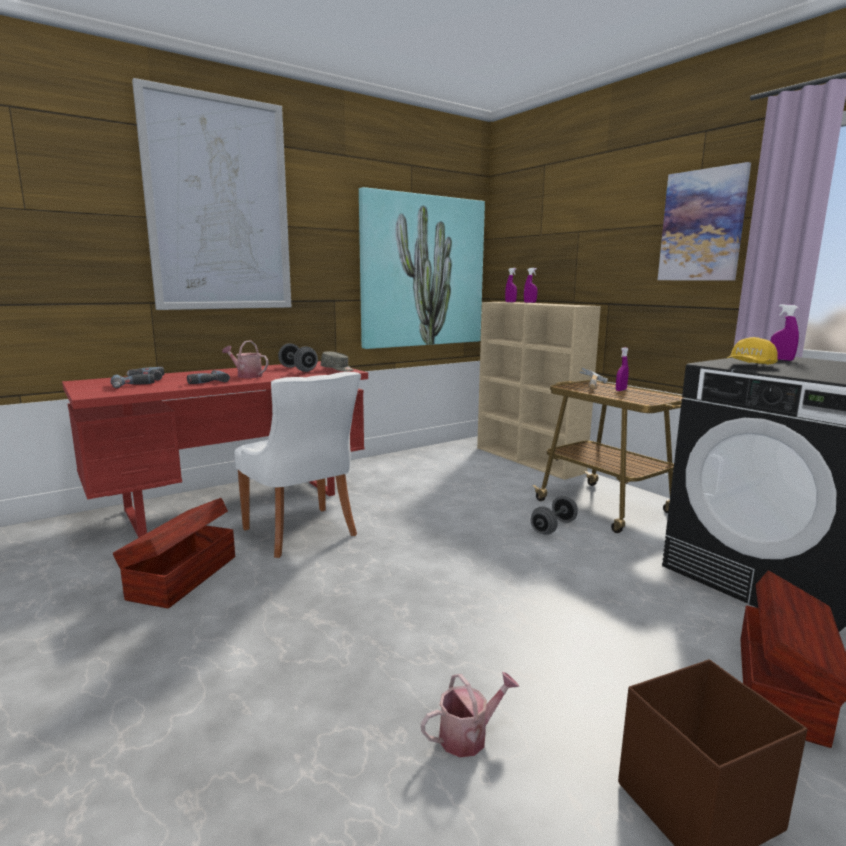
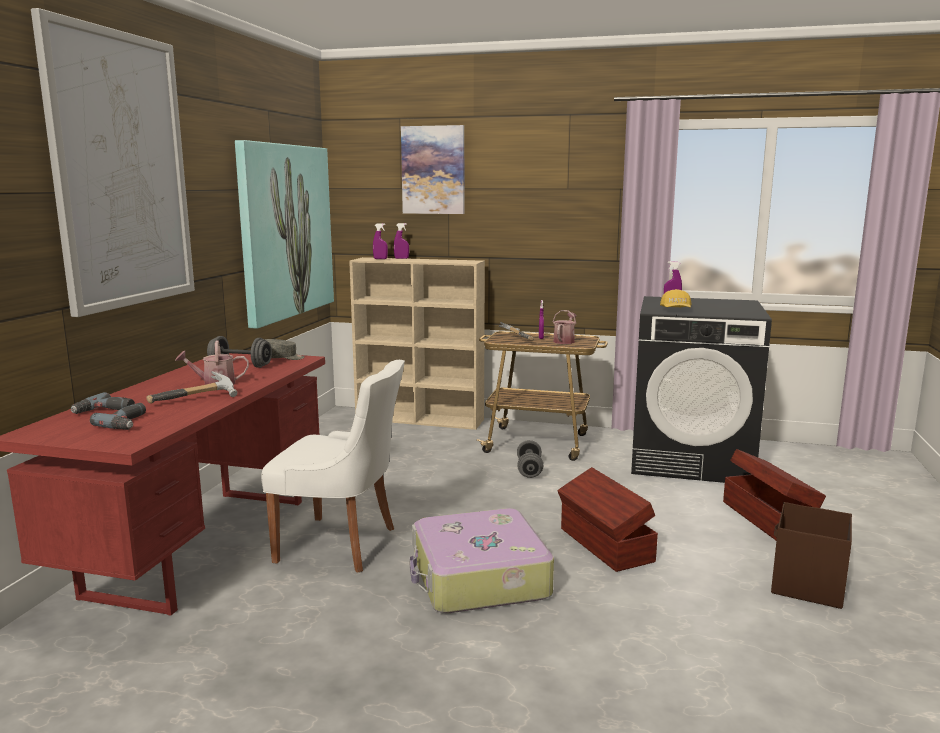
camera: 40 degrees left, 0 degrees up
brown storage box [113,498,235,608] -> brown storage box moved to [557,467,658,572]
power drill [187,370,230,384] -> hammer [146,371,238,404]
watering can [421,672,520,757] -> watering can moved to [553,310,577,344]
picture [658,162,751,281] -> picture moved to [401,125,464,214]
none -> suitcase [409,508,554,613]

